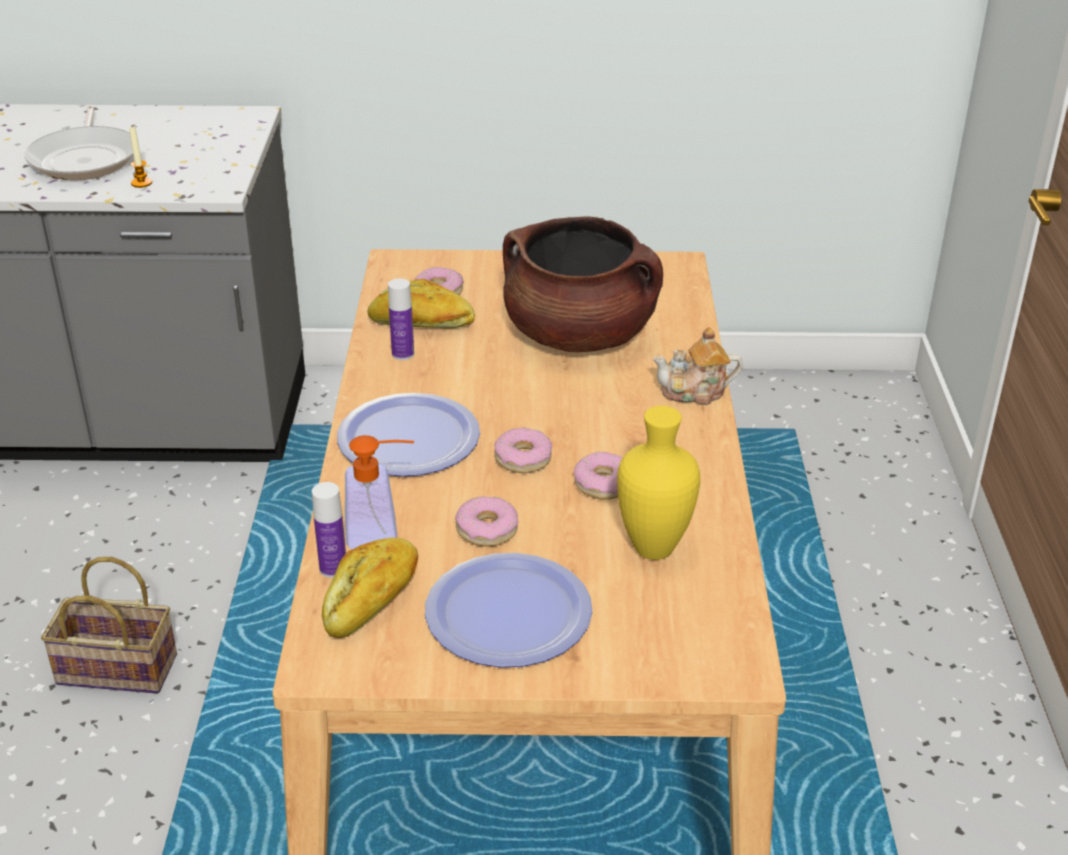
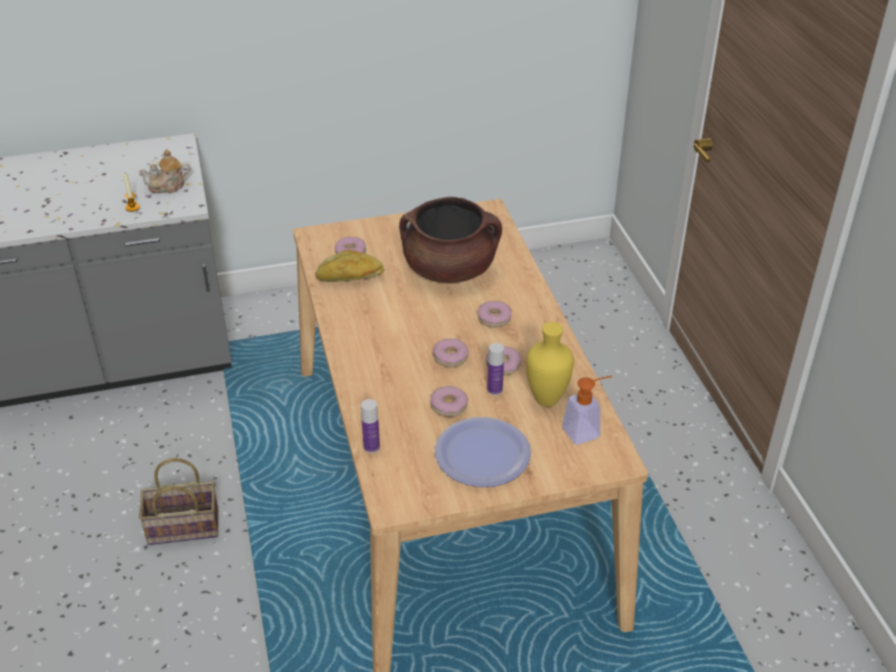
camera: 15 degrees left, 5 degrees up
frying pan [25,106,139,180] -> none
bread [322,538,418,638] -> none
plate [337,393,480,476] -> none
soap dispenser [345,435,415,549] -> soap dispenser moved to [562,376,613,445]
bottle [388,278,414,360] -> bottle moved to [487,343,504,395]
teapot [653,327,743,405] -> teapot moved to [139,149,191,193]
none -> donut [478,301,512,328]

